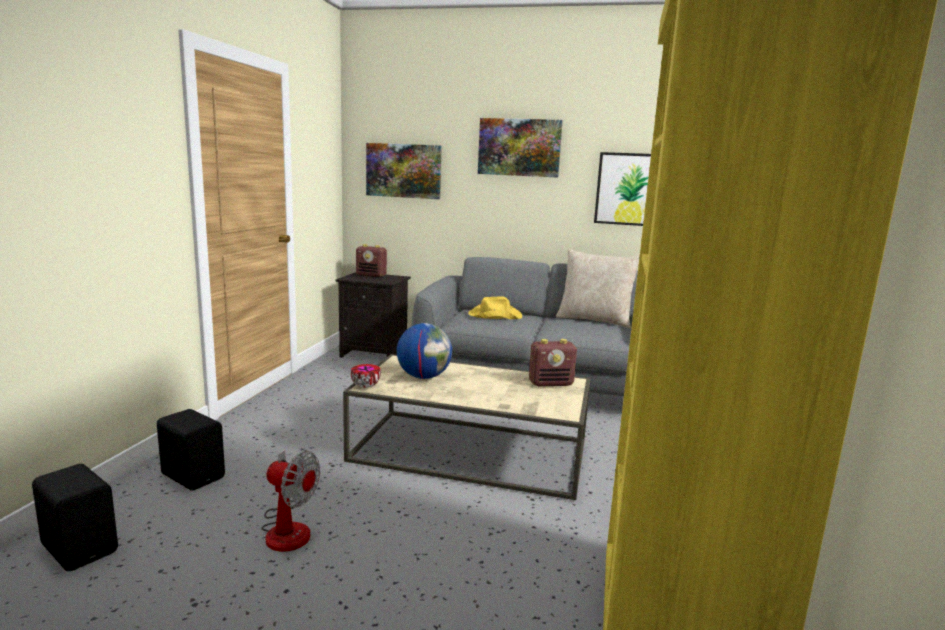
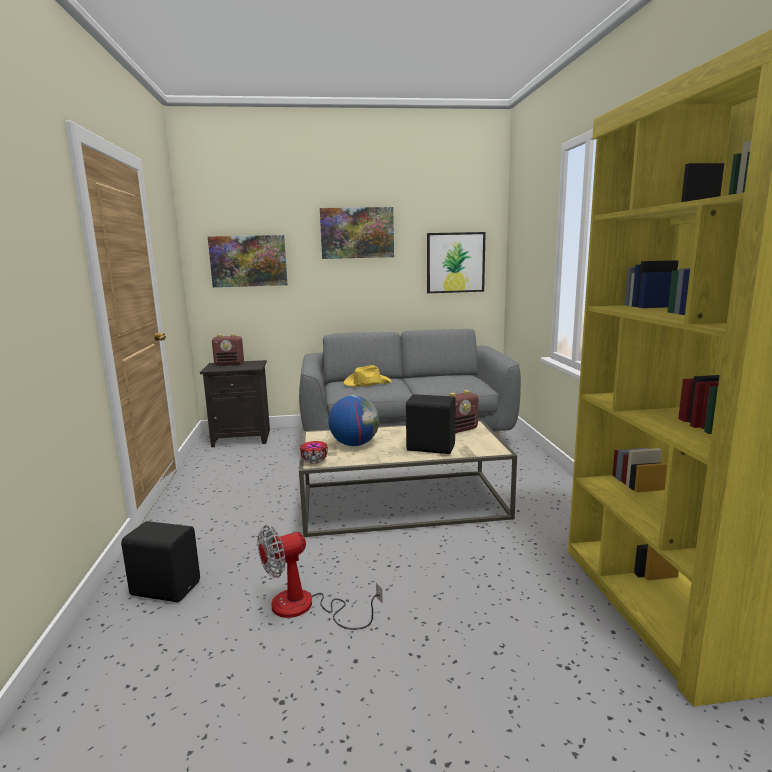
camera: 20 degrees left, 0 degrees up
black speaker [32,464,118,571] -> black speaker moved to [406,394,456,454]
fan [261,451,320,552] -> fan turned 150 degrees clockwise [257,525,382,630]
beige pillow [556,249,640,328] -> none

